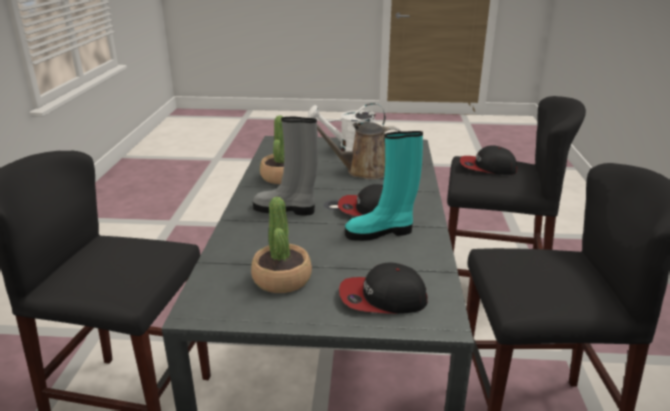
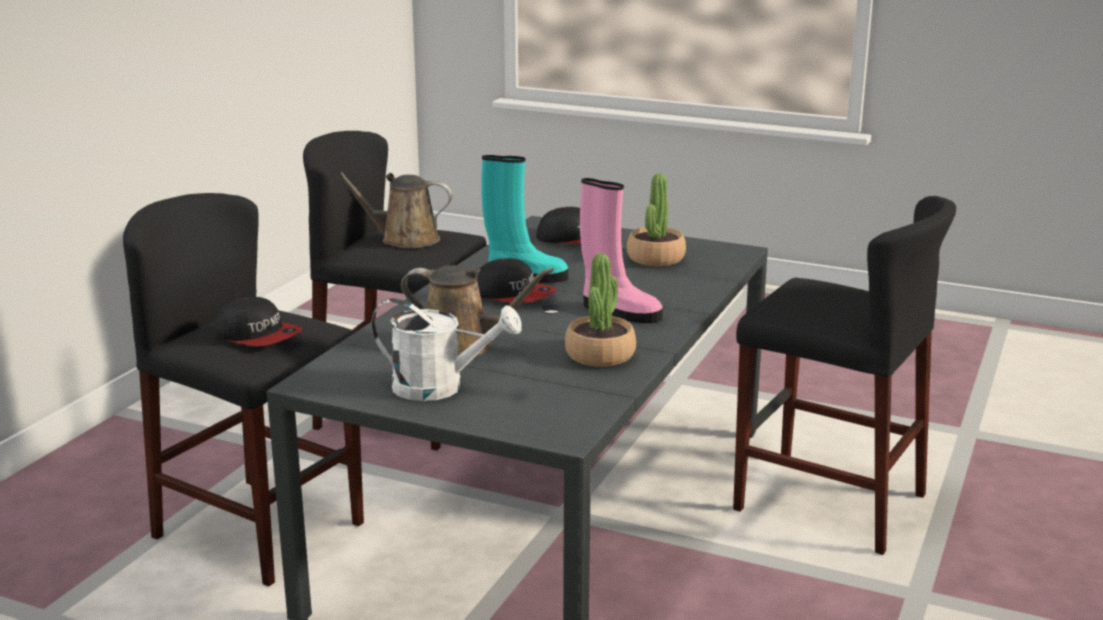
camera: 160 degrees left, 5 degrees down
grey boot [253,117,318,216] -> pink boot [580,178,663,323]
none -> brown watering can [341,172,453,248]

